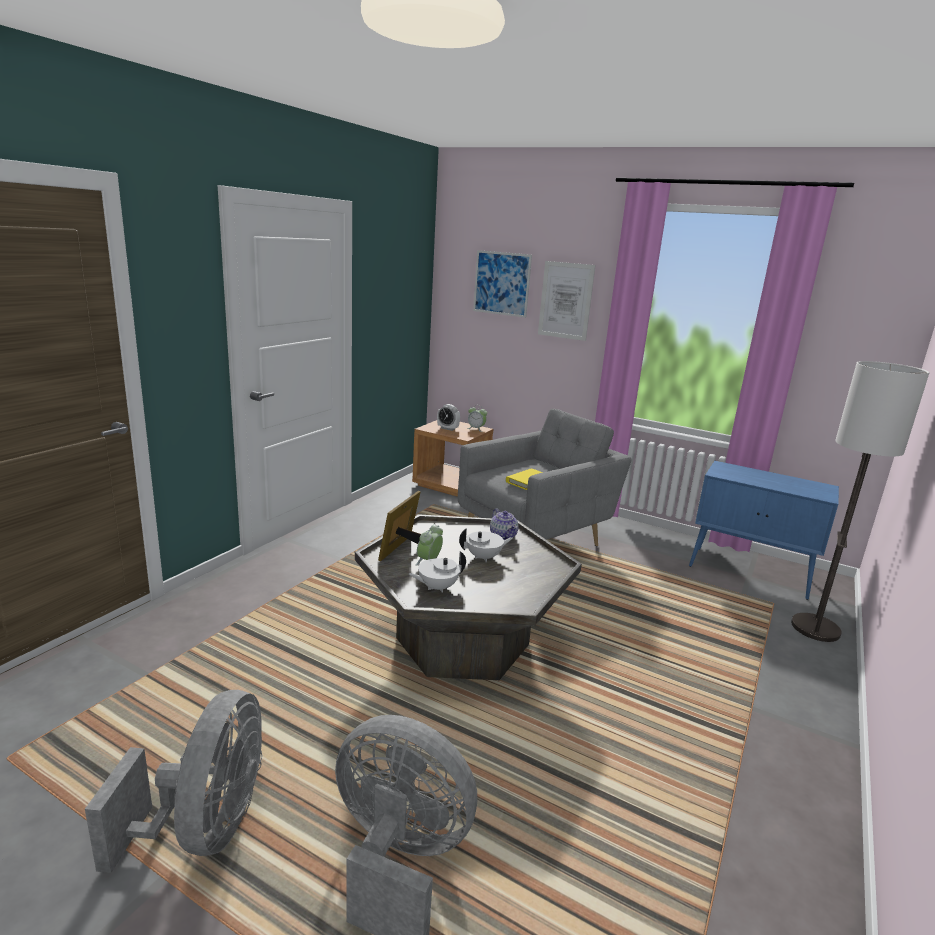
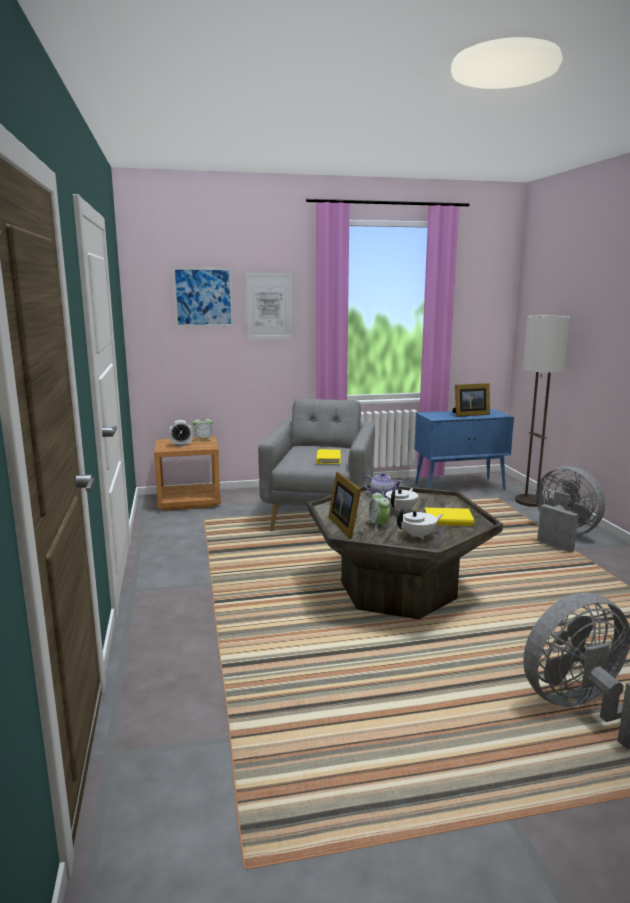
camera: 40 degrees left, 5 degrees down
grey fan [85,690,262,873] -> grey fan moved to [536,466,605,552]
white teapot [409,551,466,593] -> white teapot turned 135 degrees counterclockwise [397,509,443,540]
none -> yellow book [425,508,474,526]
none -> picture frame [452,383,490,417]

